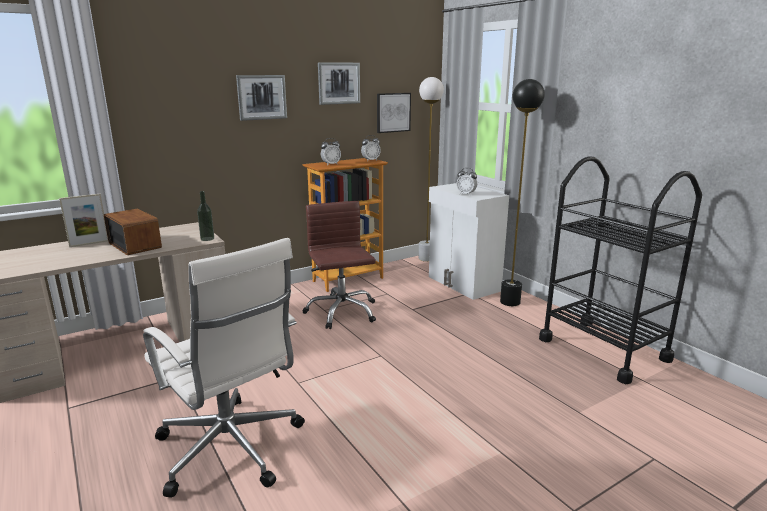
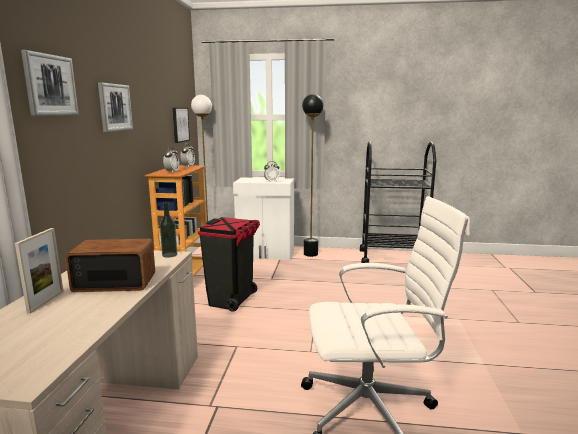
camera: 50 degrees left, 5 degrees down
brown office chair [303,201,376,329] -> black trash can [198,217,260,312]
picture [318,62,360,105] -> picture moved to [21,50,79,116]

